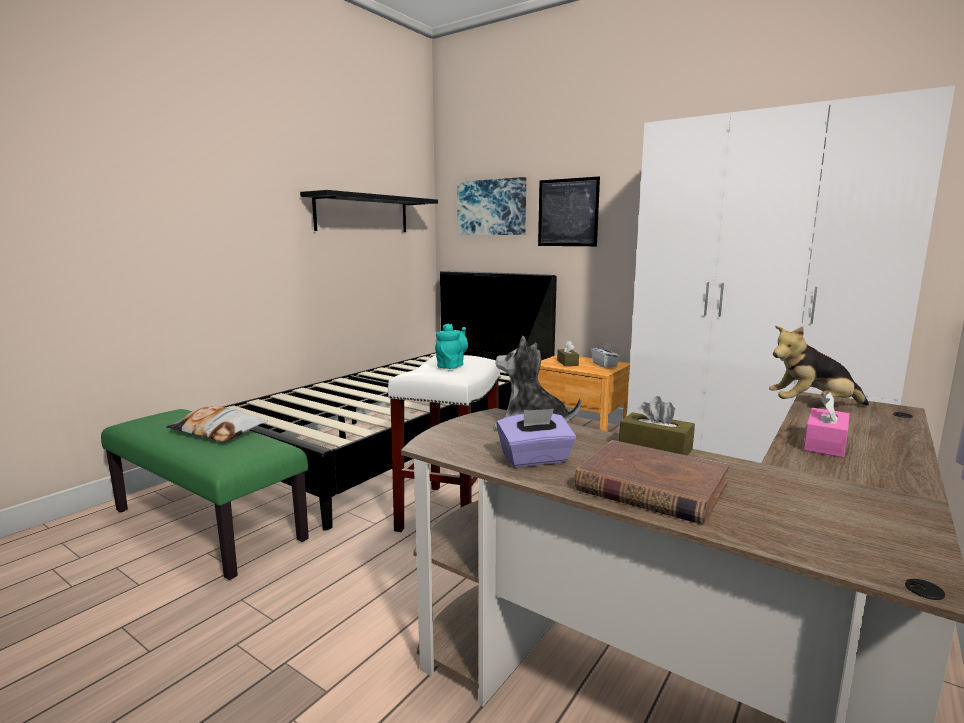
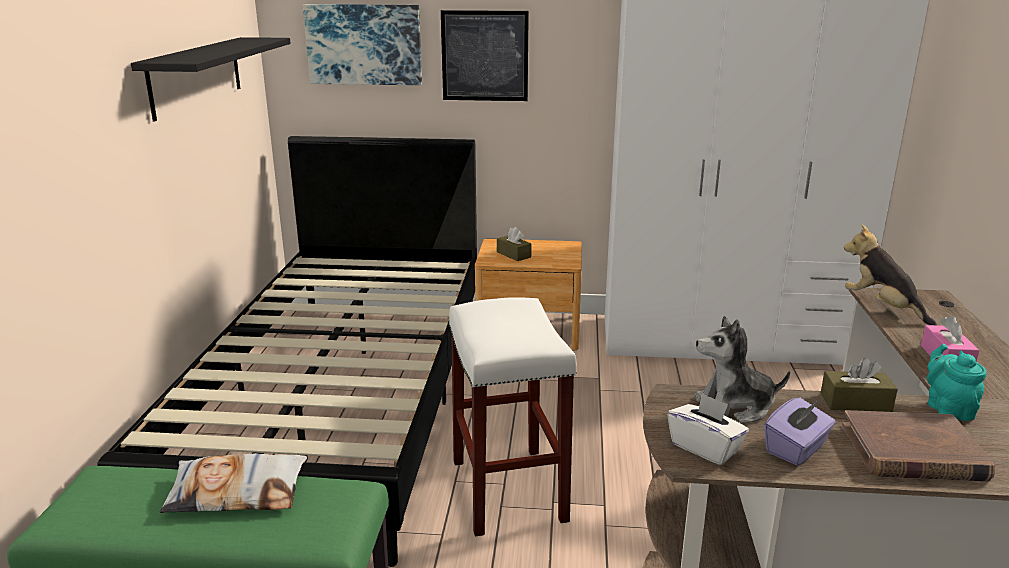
camera: 30 degrees left, 10 degrees up
turquoise teapot [435,323,468,369] -> turquoise teapot moved to [927,344,987,421]
white tissue box [591,342,620,368] -> white tissue box moved to [668,393,749,465]
plush toy [769,326,869,406] -> plush toy turned 90 degrees clockwise [844,225,937,325]

